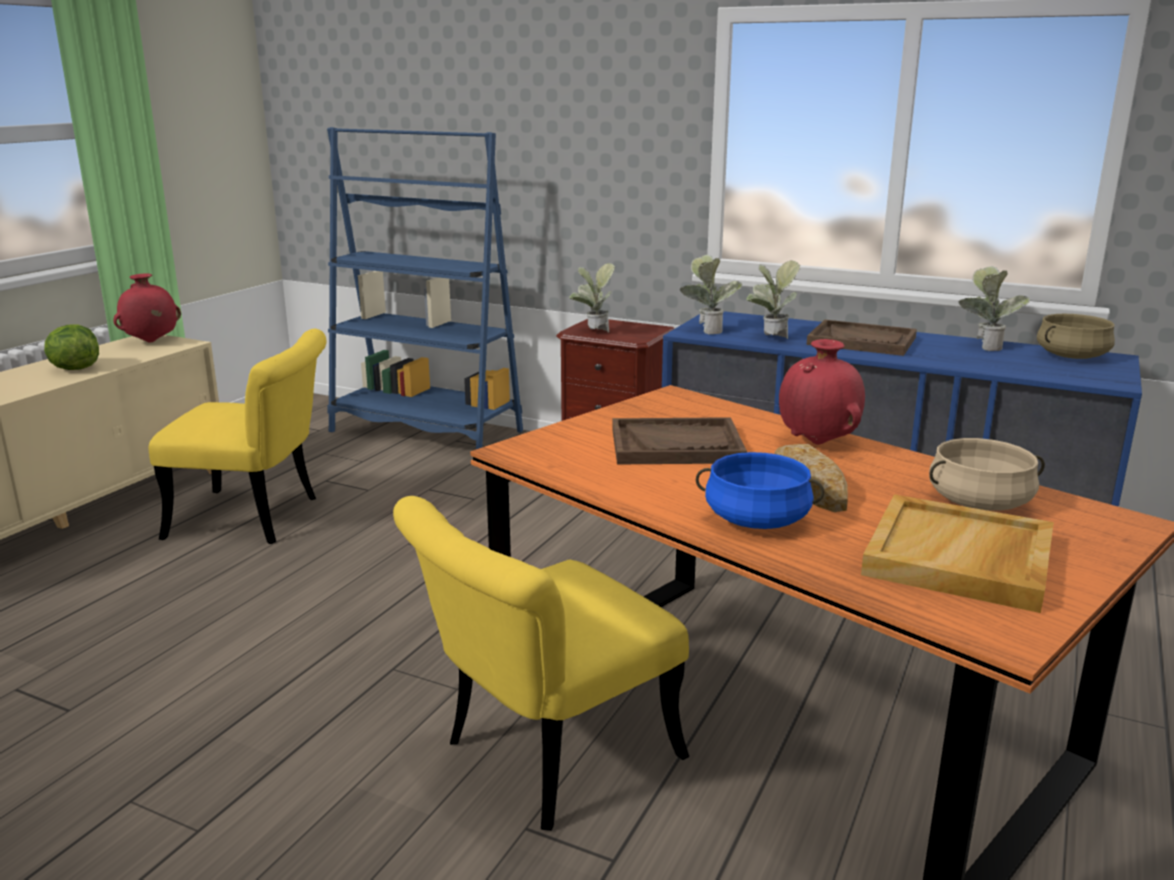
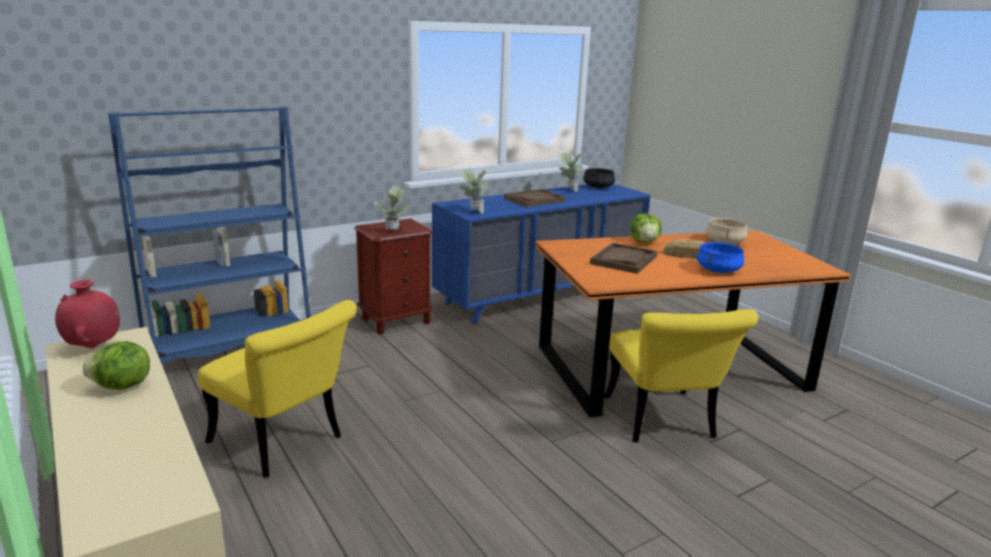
camera: 60 degrees left, 0 degrees up
yellow chair [149,329,327,544] -> yellow chair turned 90 degrees clockwise [198,300,357,477]
potted plant [747,260,800,339] -> none
red vase [779,339,865,445] -> lettuce [630,213,662,243]
beige tray [861,494,1054,613] -> none
beige cooking pot [1037,314,1115,359] -> black cooking pot [583,168,615,188]

